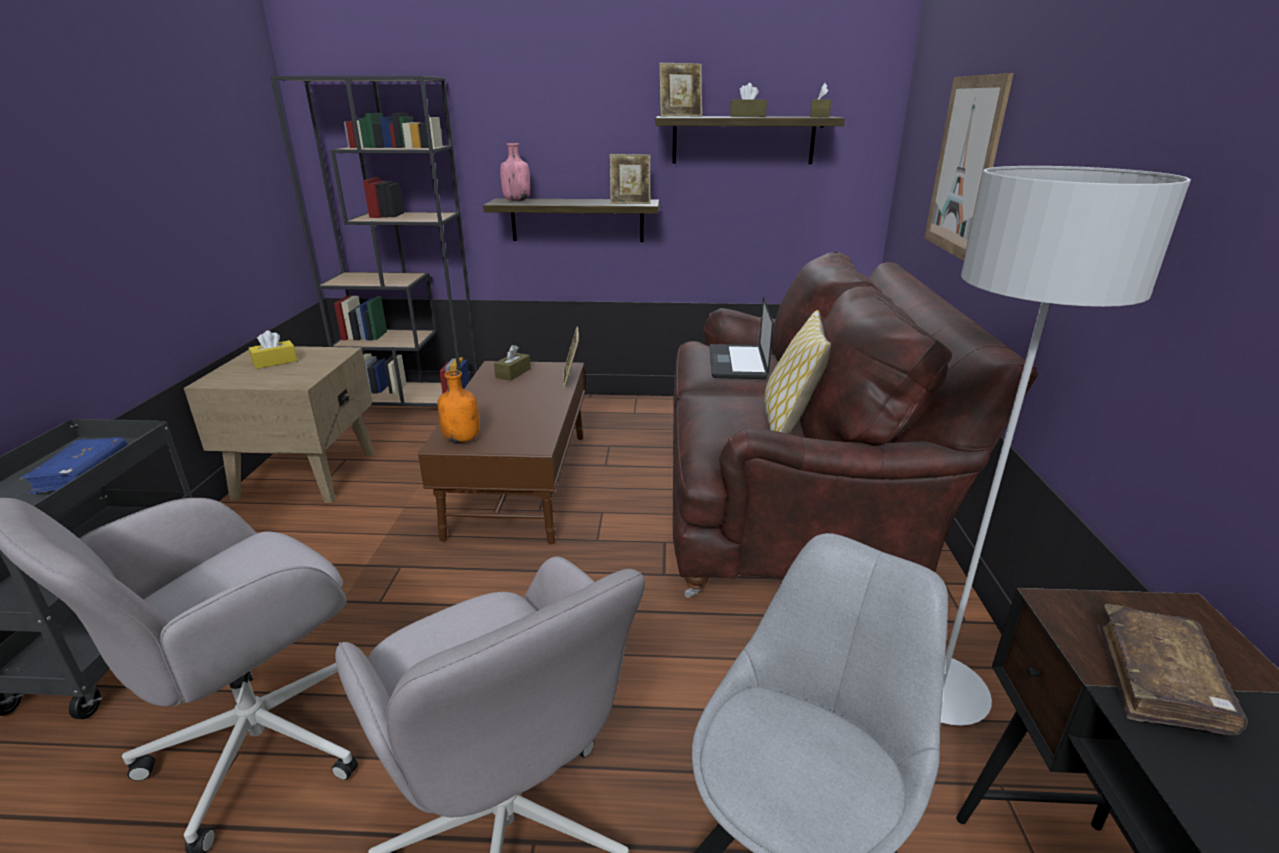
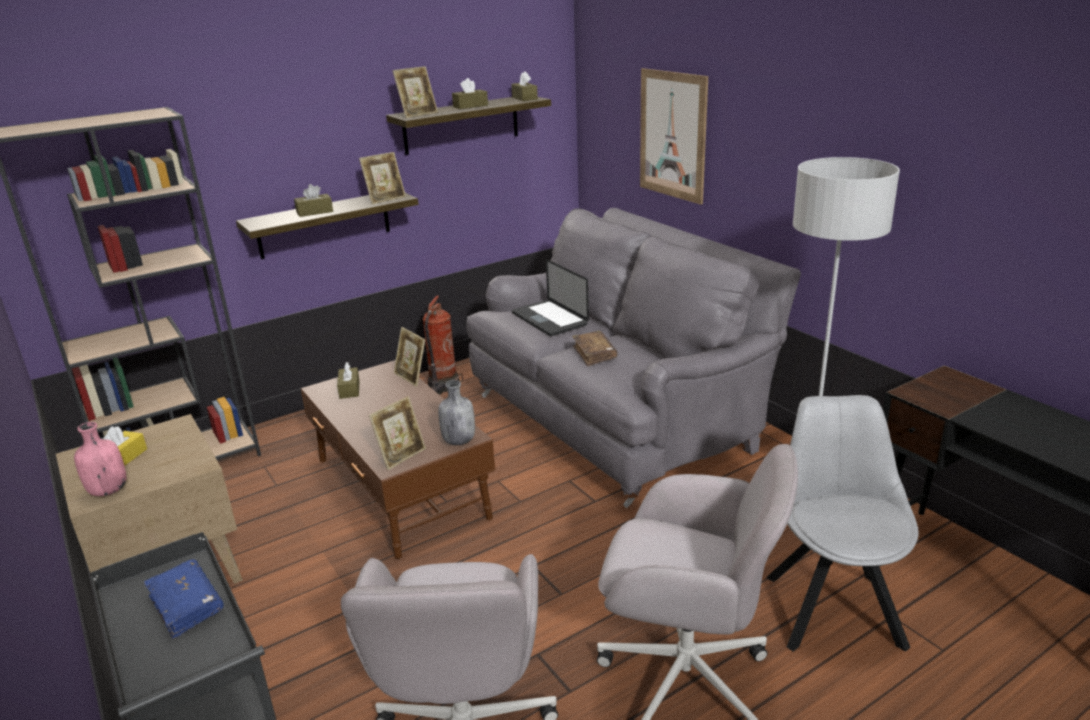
camera: 35 degrees left, 0 degrees up
orange bottle [437,370,479,443] -> picture frame [369,396,426,470]
pink bottle [500,143,530,201] -> pink bottle moved to [74,422,126,496]
brown sofa [673,252,1038,598] -> grey sofa [466,208,801,508]
pillow [764,310,831,434] -> none
brown book [1098,604,1248,735] -> brown book moved to [572,331,618,366]
none -> brown tissue box [294,184,333,217]
none -> fire extinguisher [422,295,463,395]
none -> grey bottle [438,380,475,445]

